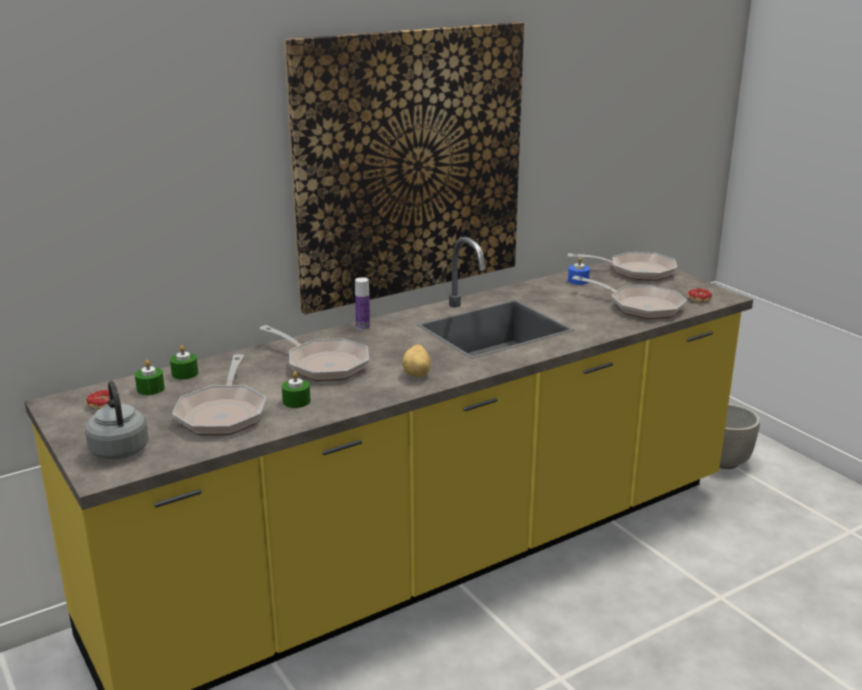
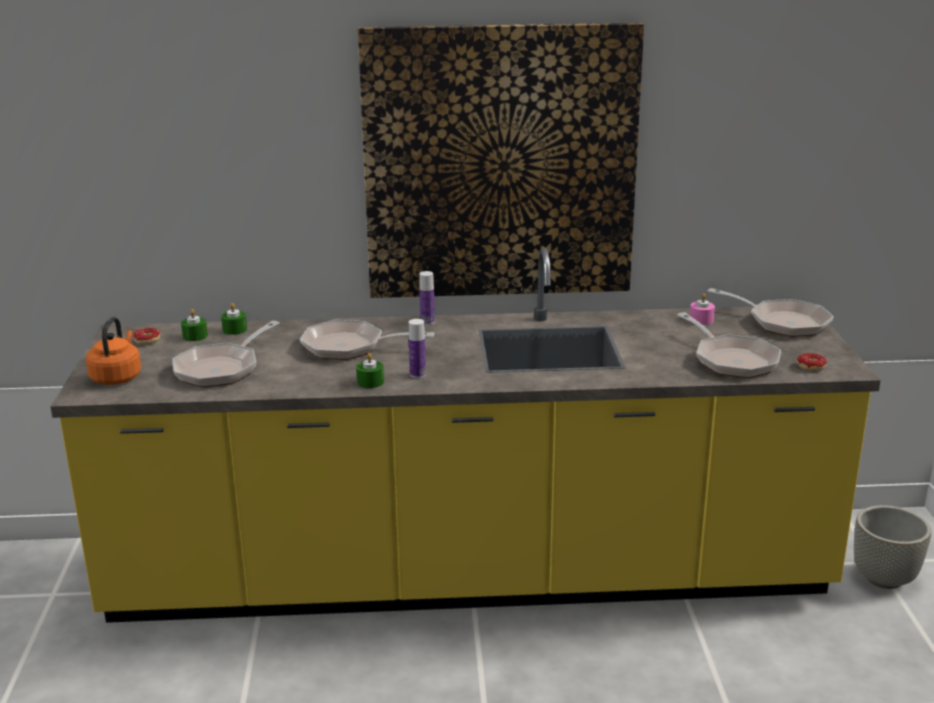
camera: 30 degrees right, 0 degrees up
grey kettle [85,381,148,459] -> orange kettle [86,317,141,385]
frying pan [259,325,369,381] -> frying pan turned 120 degrees clockwise [300,320,434,360]
green candle [282,372,311,408] -> green candle moved to [356,353,384,388]
potato [402,344,431,378] -> bottle [409,319,426,378]
blue candle [568,257,590,285] -> pink candle [690,293,715,325]

